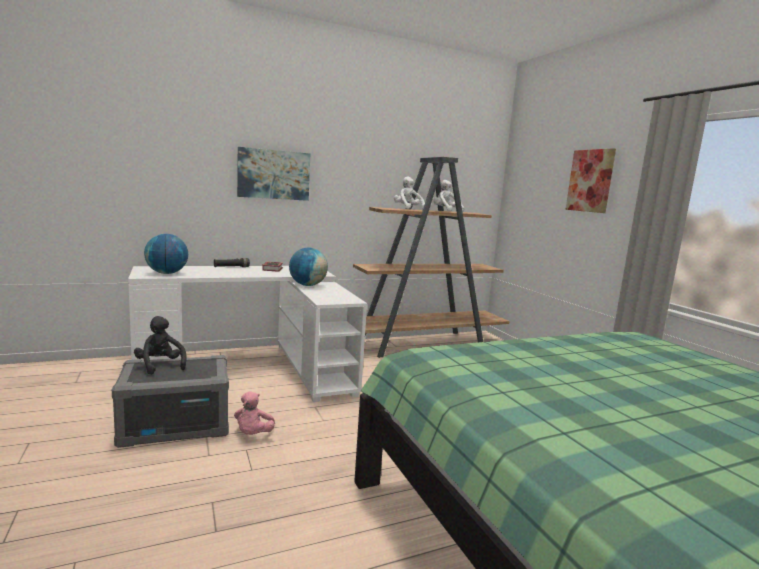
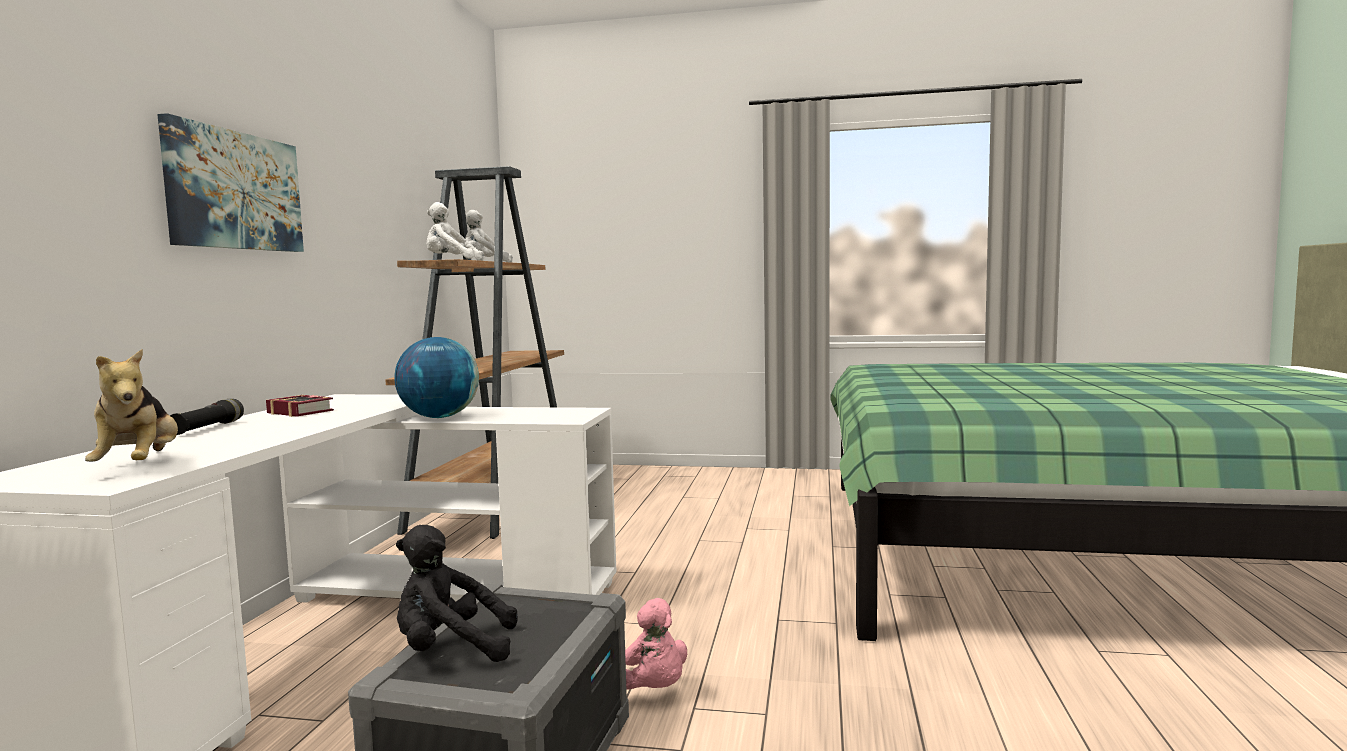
camera: 55 degrees left, 5 degrees down
globe [144,234,188,274] -> plush toy [85,349,178,462]
picture [566,148,616,213] -> none

